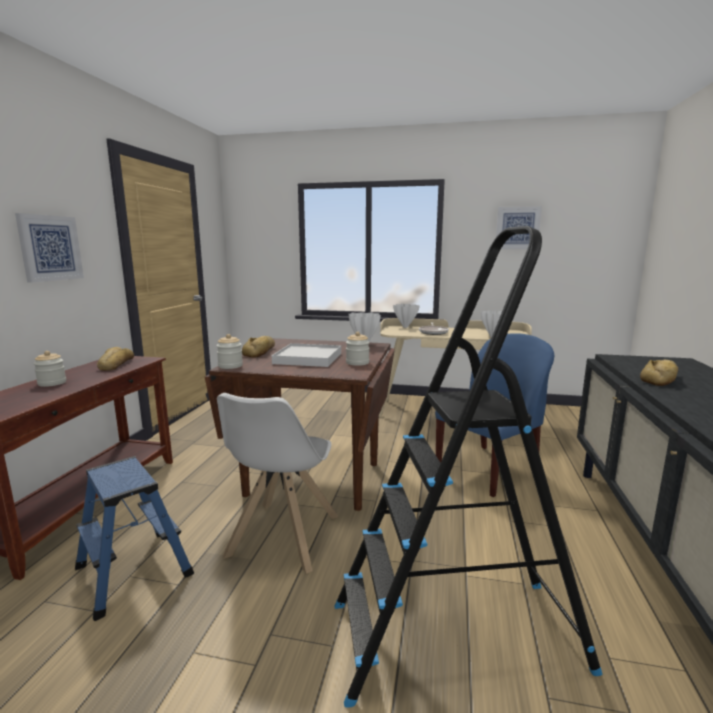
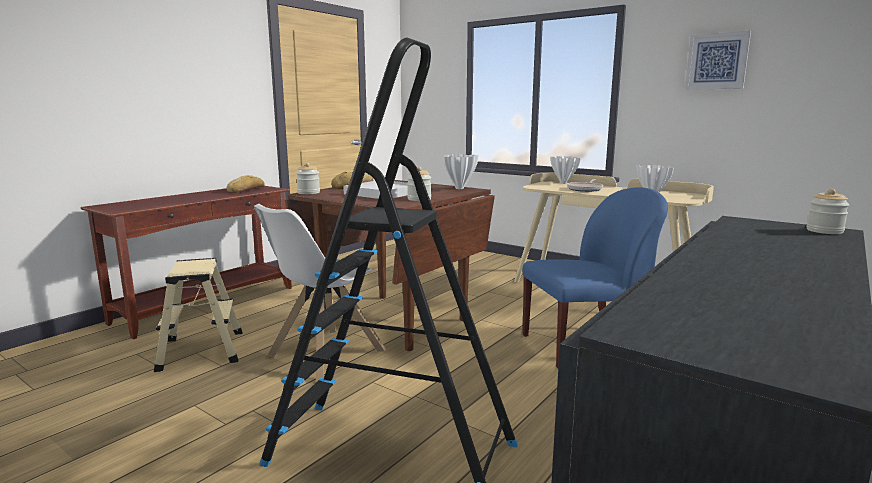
camera: 25 degrees right, 0 degrees up
picture [15,213,84,283] -> none
jar [33,351,66,387] -> jar moved to [806,189,850,234]
blue step ladder [75,456,194,621] -> beige step ladder [154,258,243,372]
bread [640,360,678,386] -> none

